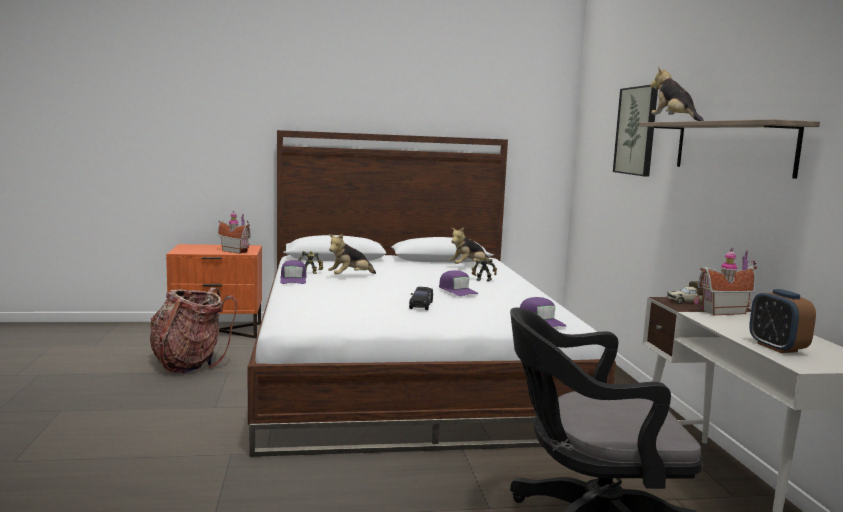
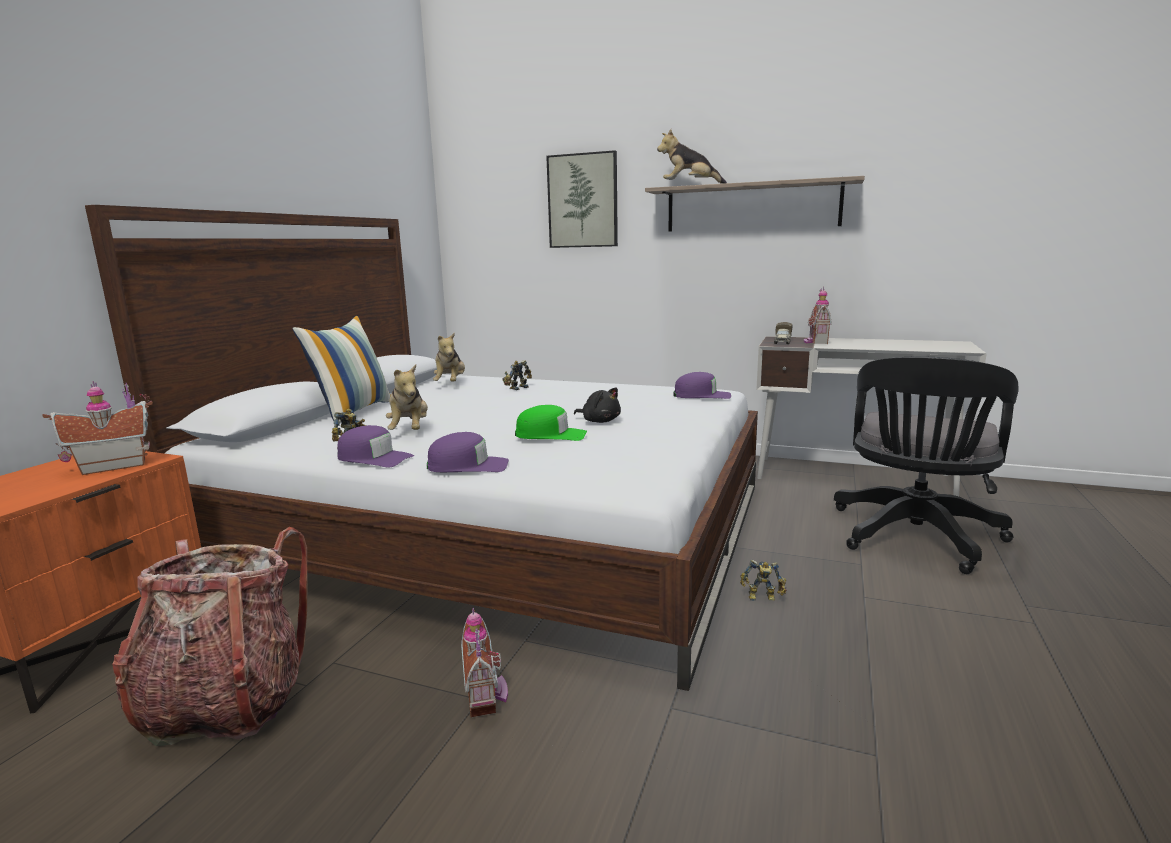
camera: 60 degrees left, 5 degrees up
black toy car [409,287,433,310] -> black plush toy [574,387,621,423]
purple cap [439,270,478,296] -> purple cap moved to [427,432,509,472]
alarm clock [749,289,816,353] -> none
none -> pillow [292,316,391,423]
none -> toy house [461,608,508,718]
none -> green cap [515,405,587,441]
none -> toy robot [740,560,787,601]

